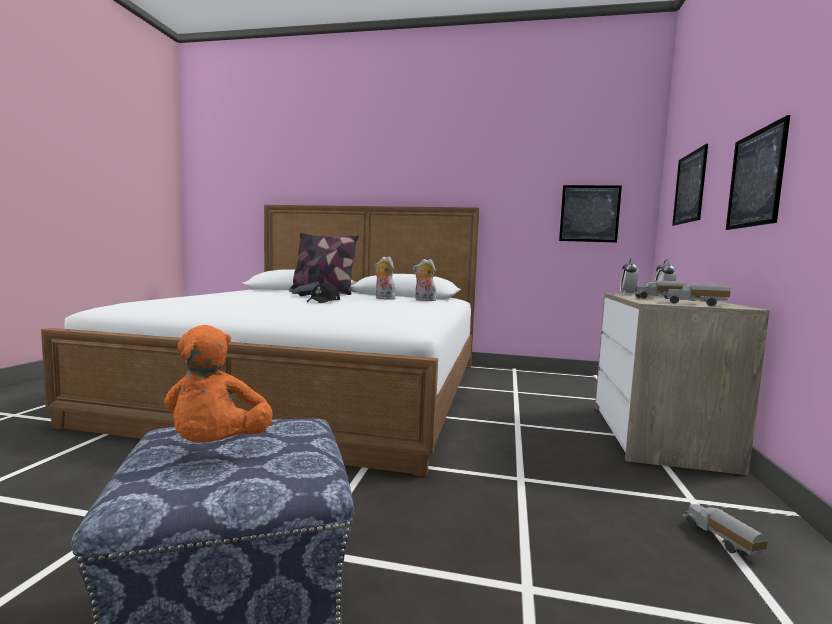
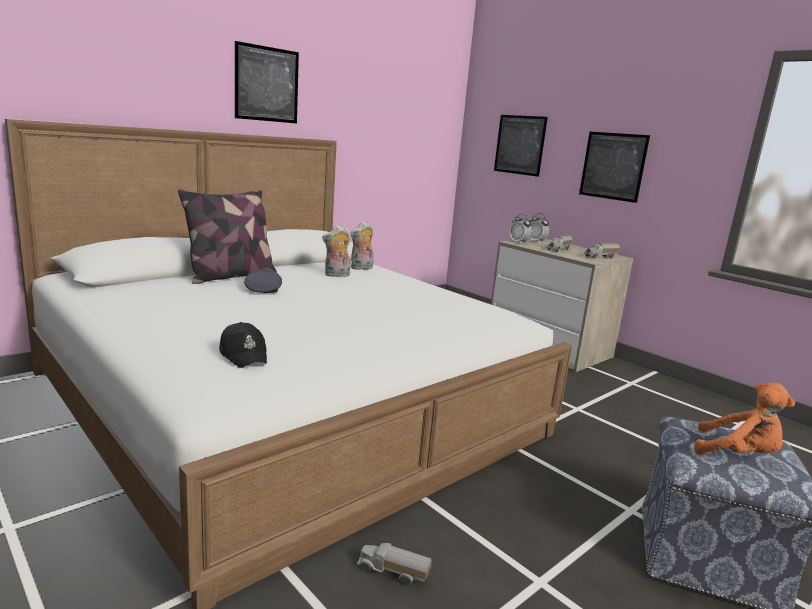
camera: 55 degrees left, 10 degrees up
black cap [307,283,340,303] -> black cap moved to [219,322,267,368]
picture [559,185,622,243] -> picture moved to [235,41,299,124]
toy truck [683,504,768,555] -> toy truck moved to [357,543,432,585]

